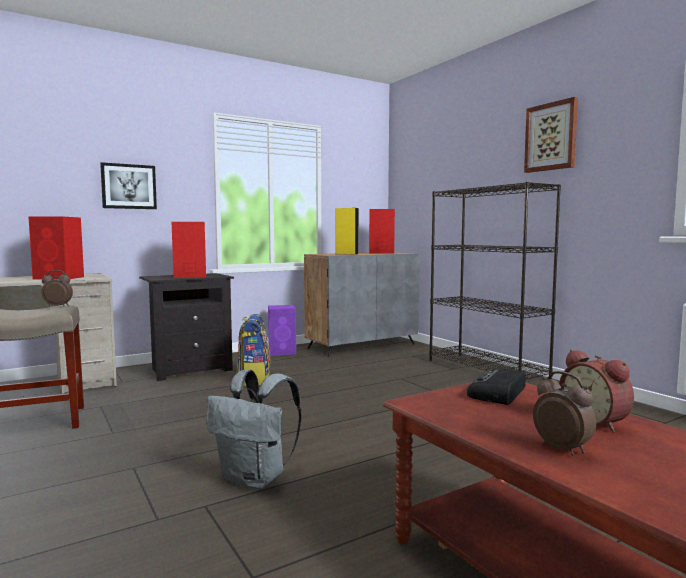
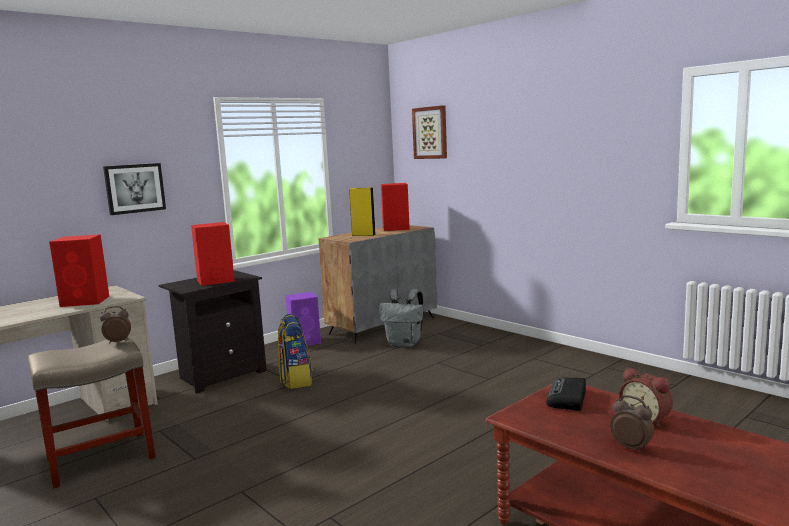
camera: 10 degrees left, 5 degrees up
grey backpack [206,370,301,489] -> grey backpack moved to [380,289,423,347]
black bookcase [429,182,561,379] -> none
picture [524,97,578,173] -> picture moved to [412,105,447,159]

